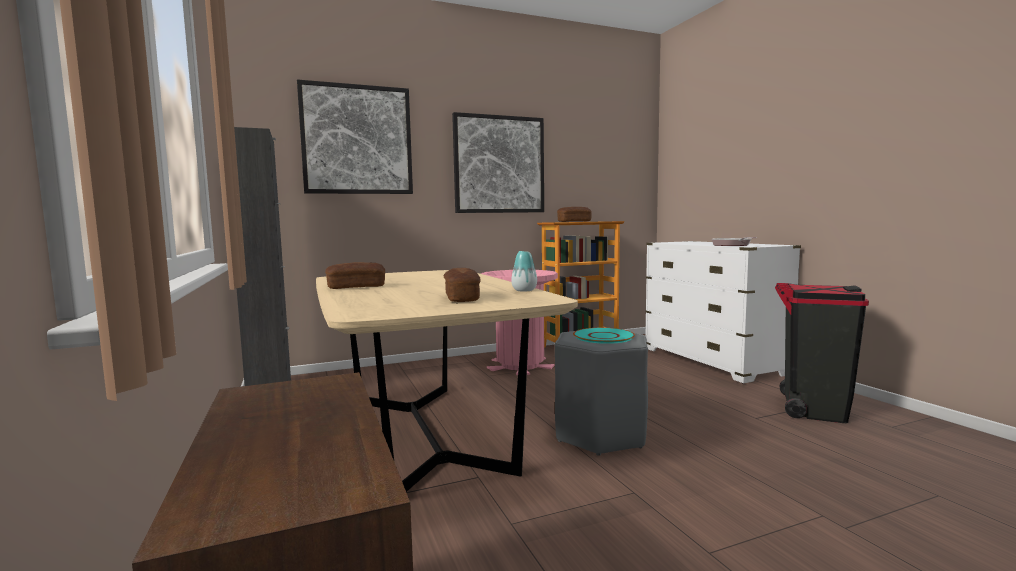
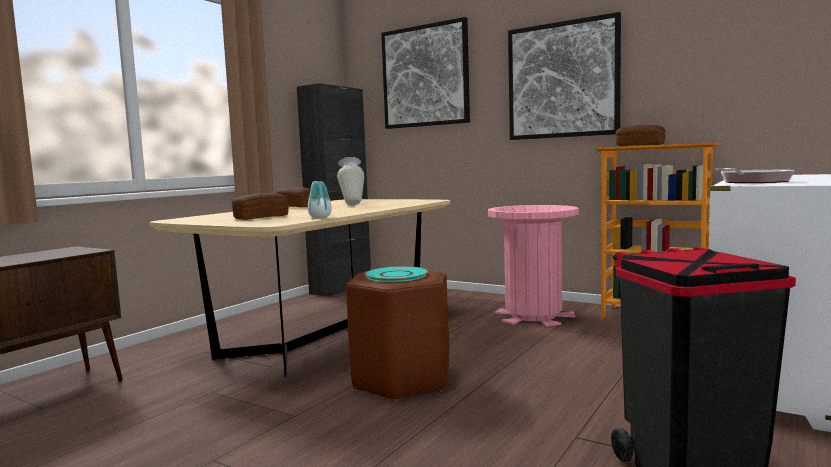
camera: 55 degrees right, 0 degrees up
grey stool [555,331,648,456] -> brown stool [346,270,449,401]
none -> vase [337,157,364,205]

